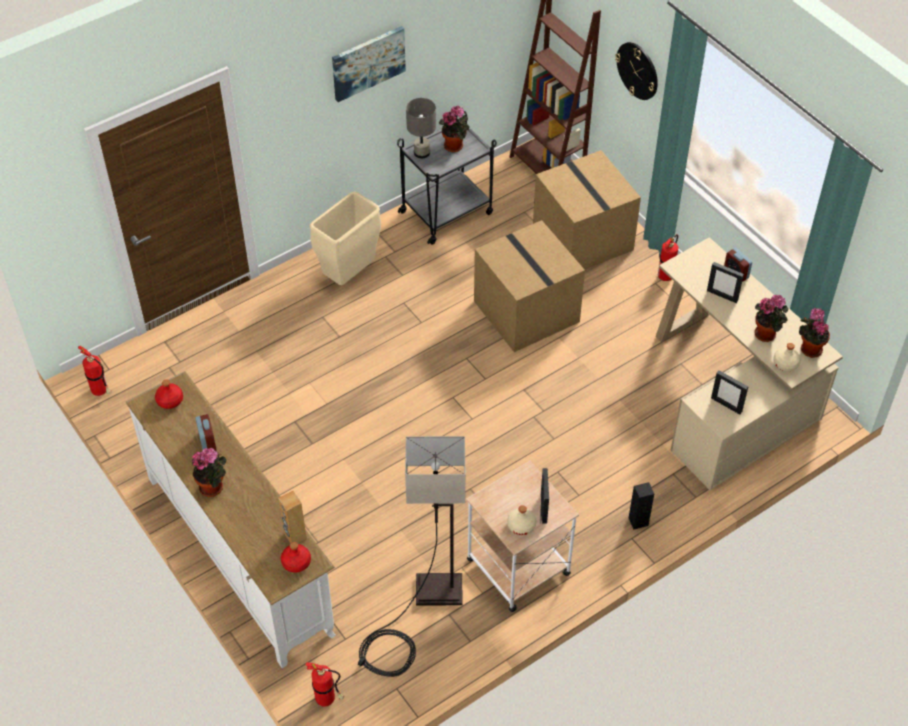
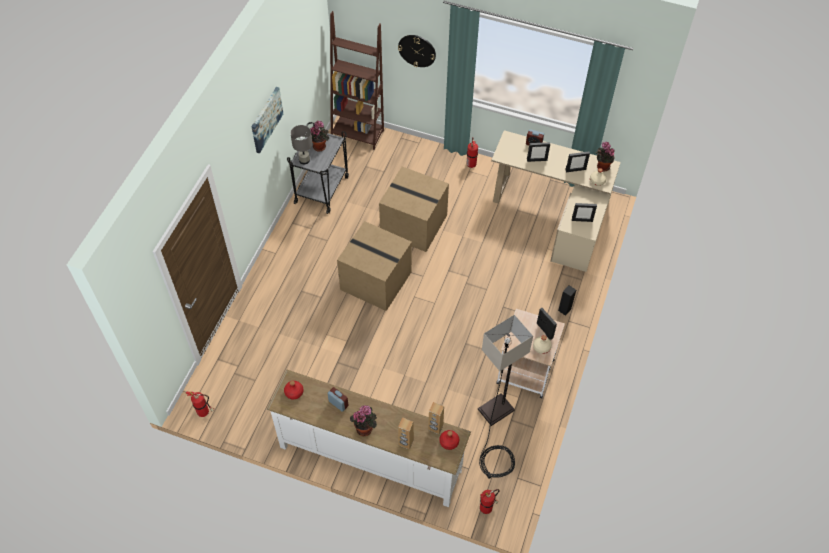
camera: 35 degrees left, 5 degrees up
beige trash can [309,192,381,285] -> none
cardboard box [533,150,641,269] -> cardboard box moved to [337,221,412,311]
potted plant [754,295,788,342] -> picture frame [565,151,590,172]
none -> brown speaker [398,417,414,450]

